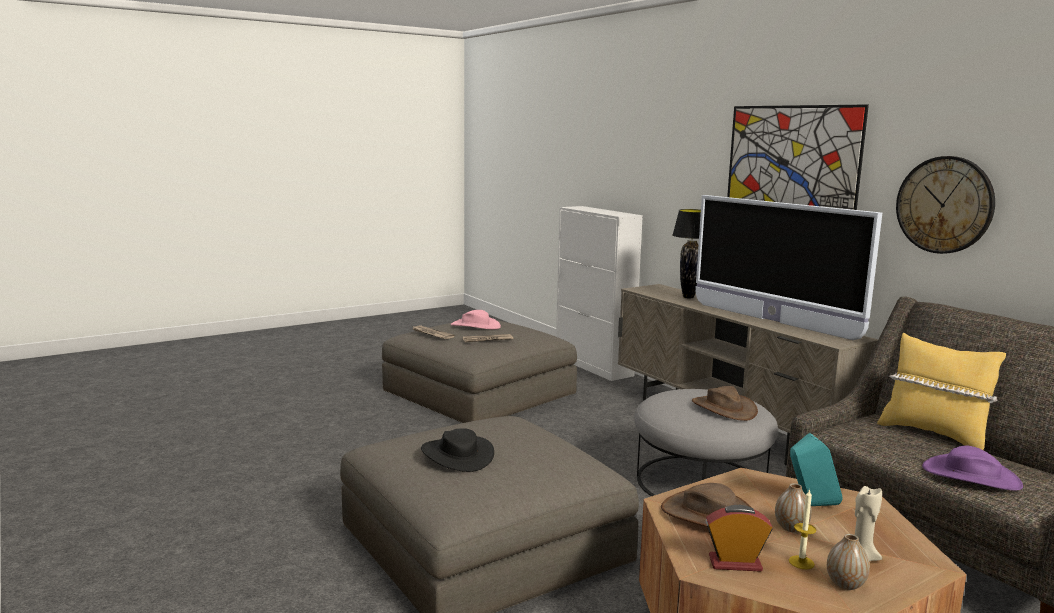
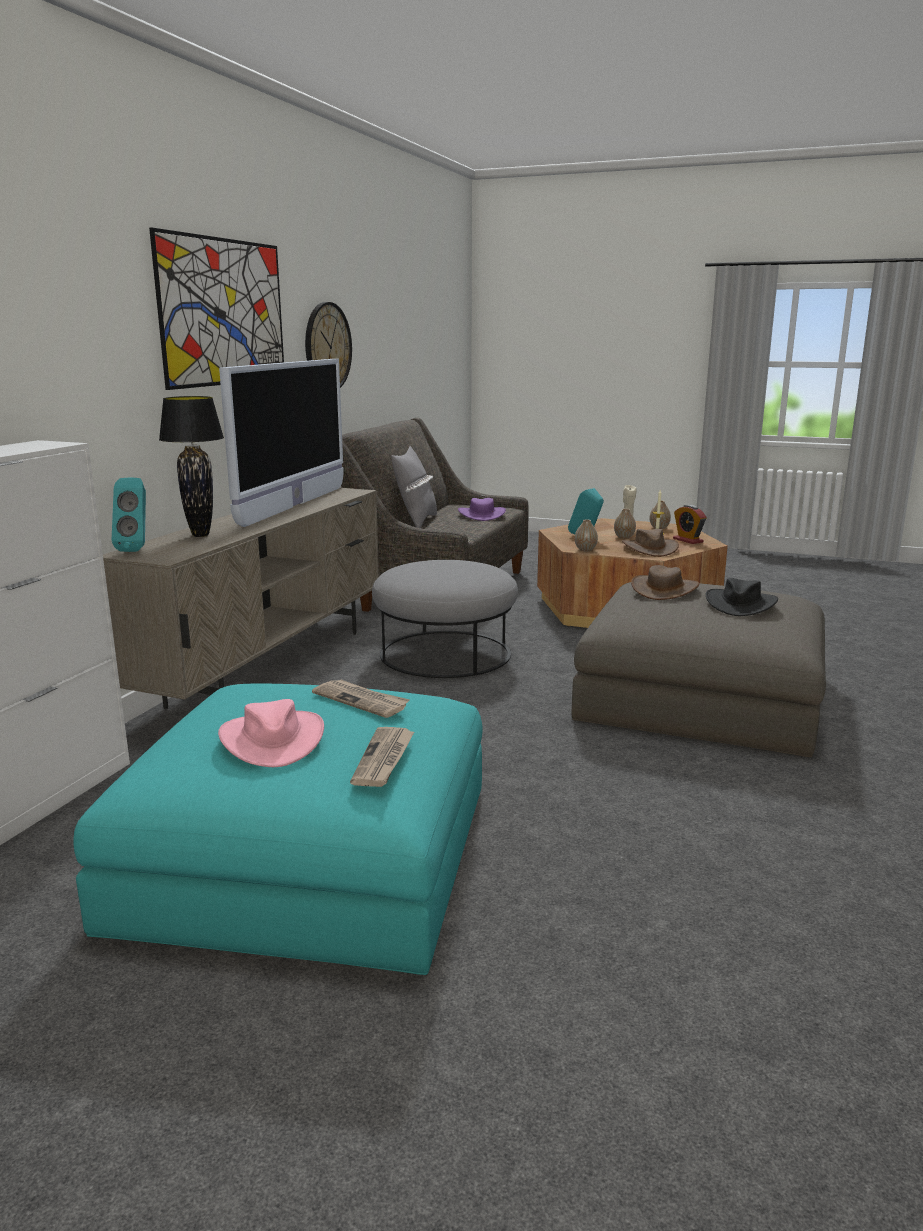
camera: 125 degrees left, 5 degrees up
grey ottoman [382,320,577,423] -> turquoise ottoman [73,683,483,975]
brown hat [692,386,758,421] -> brown hat moved to [631,565,700,600]
yellow pillow [877,333,1006,450] -> grey pillow [391,446,437,528]
none -> turquoise speaker [112,478,146,552]
none -> vase [575,519,598,551]

